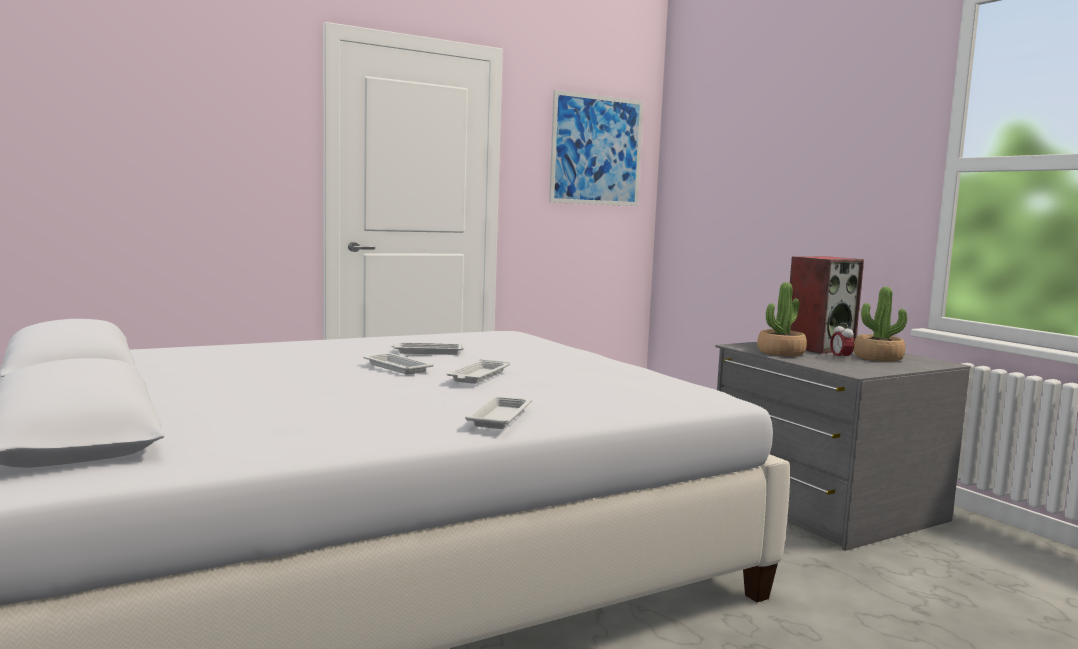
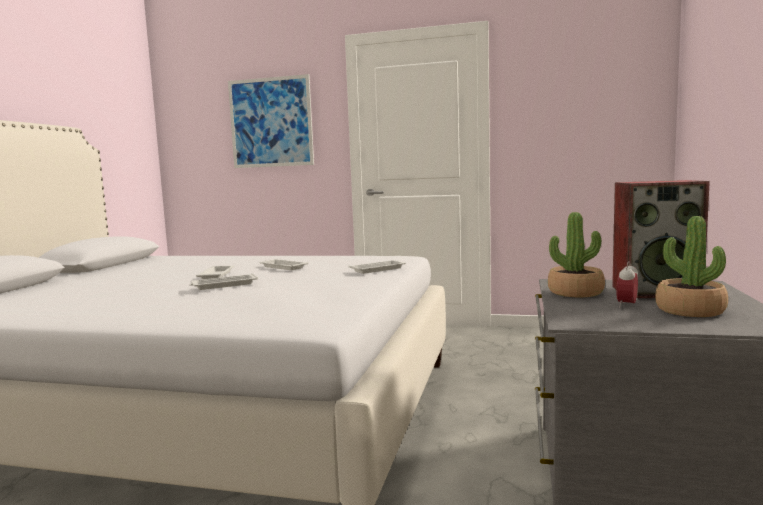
camera: 45 degrees right, 0 degrees up
white tray [465,396,532,429] -> white tray moved to [349,260,406,274]
picture [549,90,643,206] -> picture moved to [228,74,314,168]

